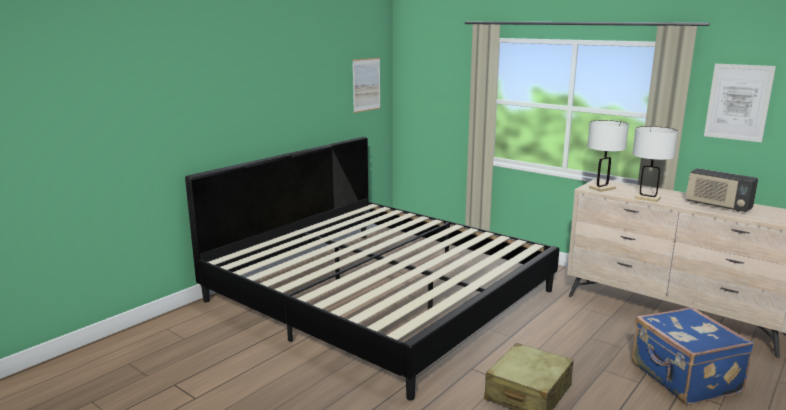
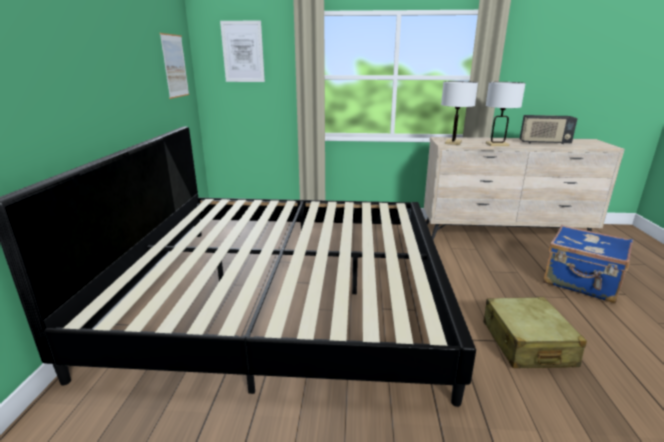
camera: 35 degrees left, 5 degrees up
picture [704,64,776,142] -> picture moved to [220,21,265,82]

